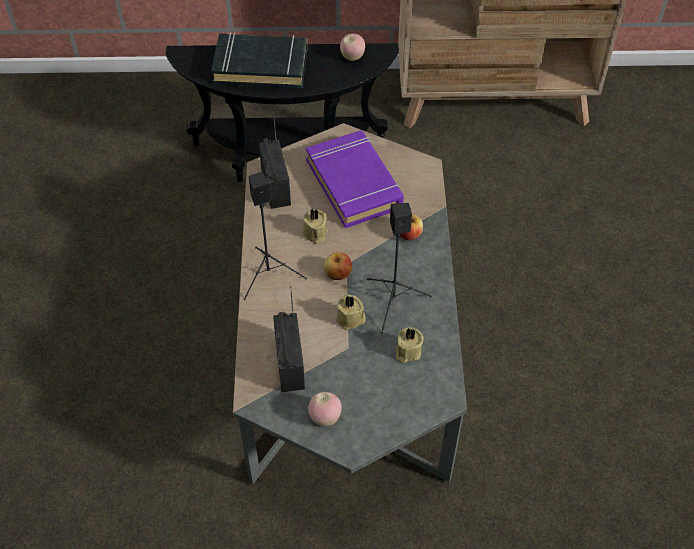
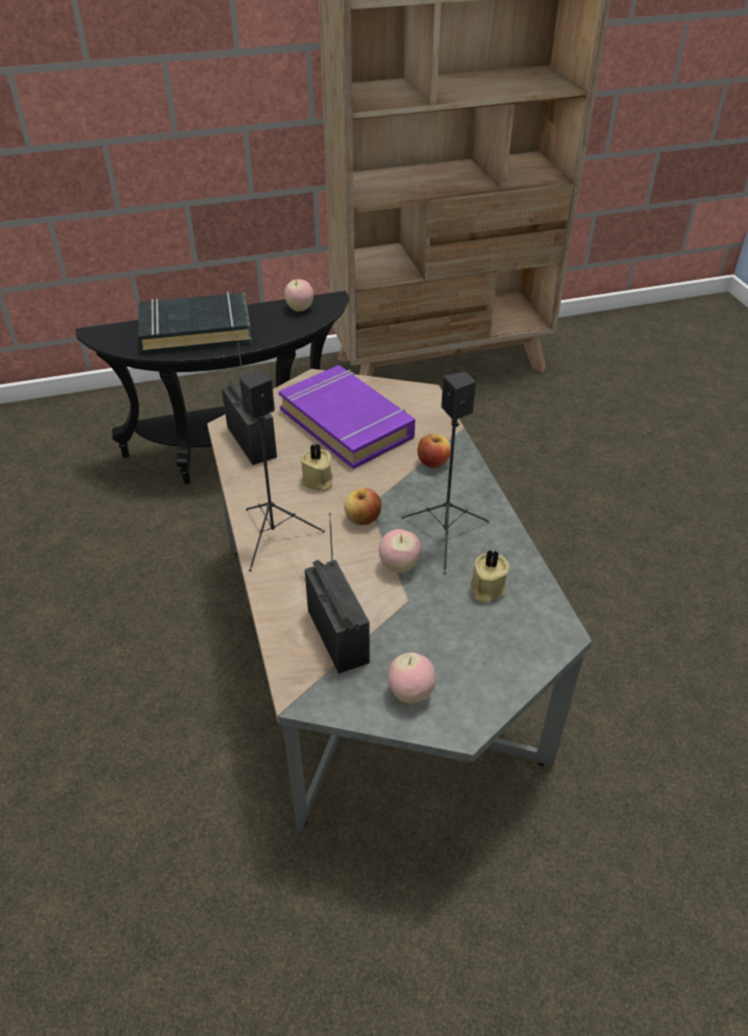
camera: 15 degrees left, 10 degrees down
beige candle [336,295,366,330] -> apple [379,529,421,573]

